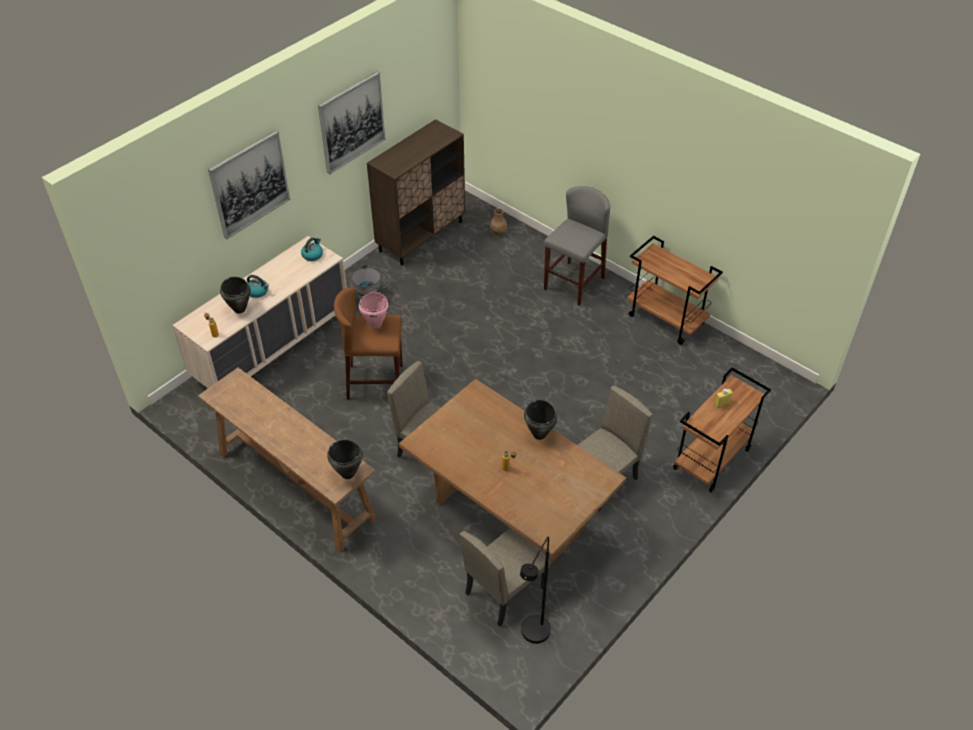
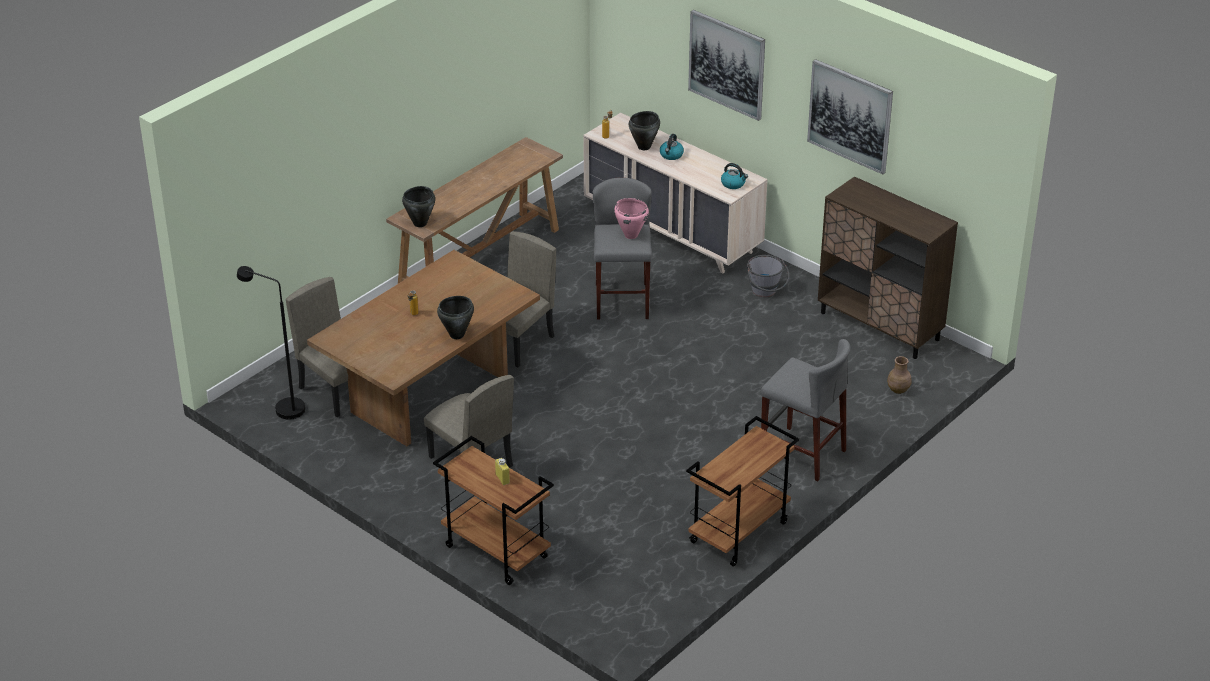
camera: 90 degrees right, 10 degrees down
brown stool [334,287,403,400] -> grey stool [593,178,652,320]

